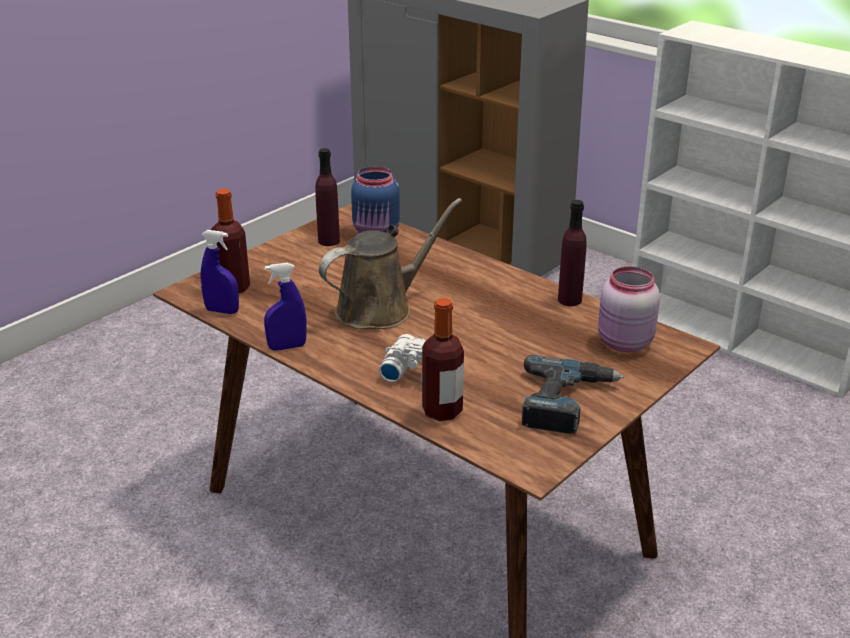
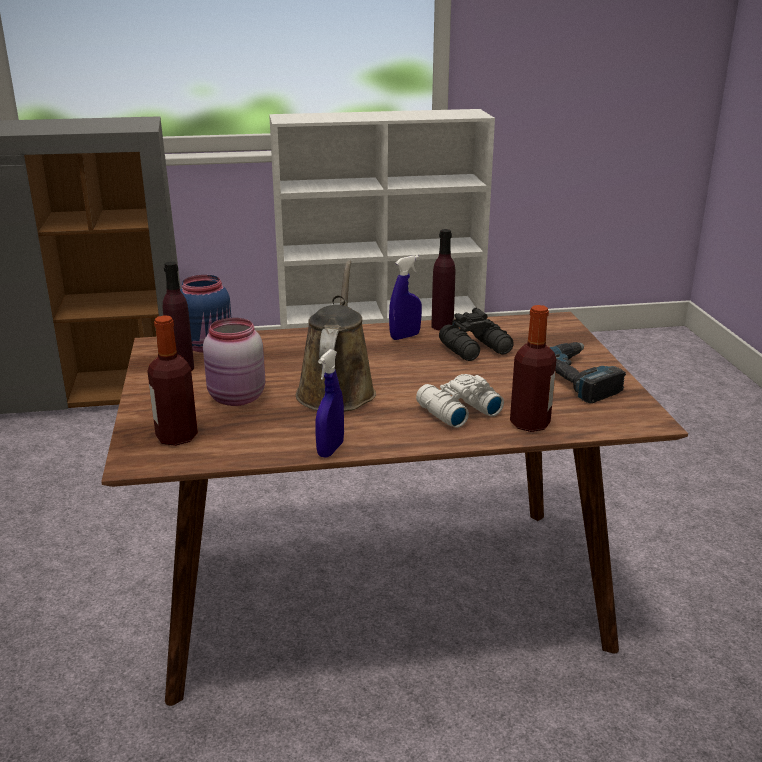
camera: 50 degrees left, 5 degrees down
blue spray bottle [200,230,239,314] -> blue spray bottle moved to [389,255,422,340]
pink jar [598,266,660,352] -> pink jar moved to [203,318,265,406]
none -> black binoculars [439,307,514,361]

